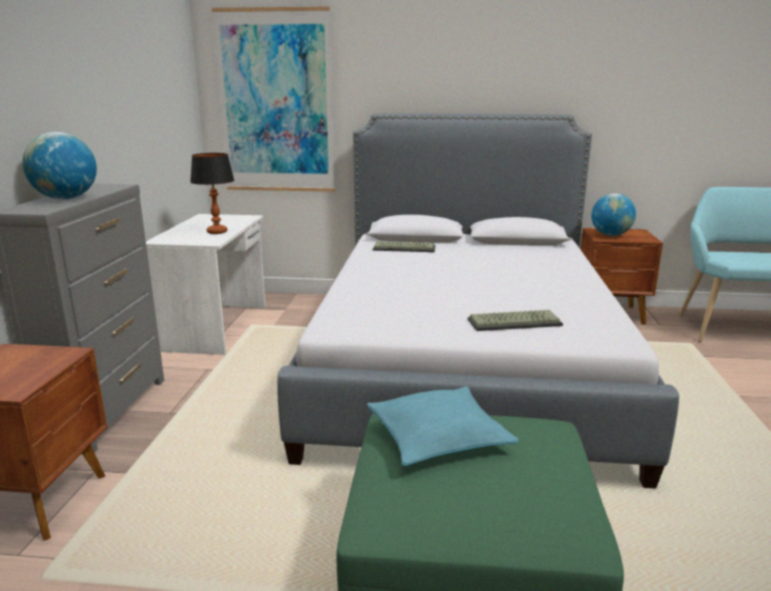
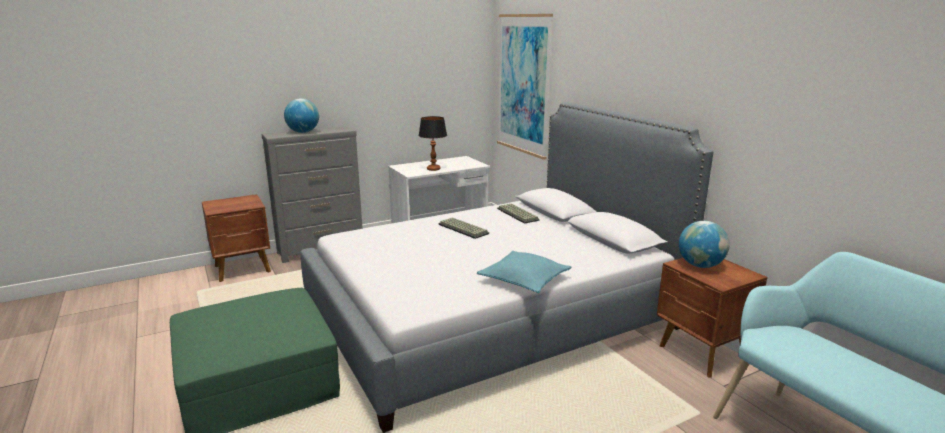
camera: 55 degrees right, 0 degrees up
turquoise pillow [367,386,519,466] -> turquoise pillow moved to [477,251,571,293]
keyboard [468,310,563,331] -> keyboard moved to [438,217,489,239]

